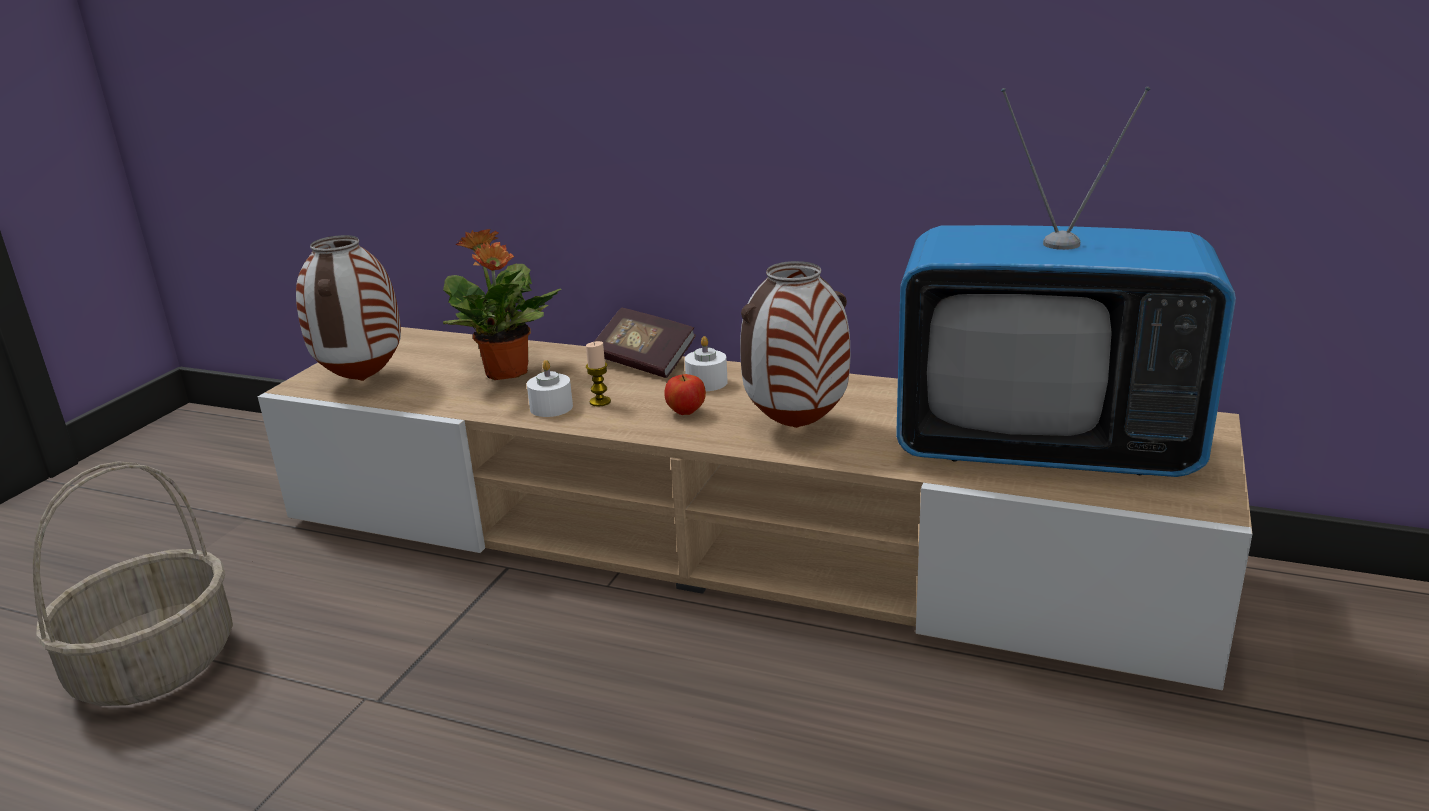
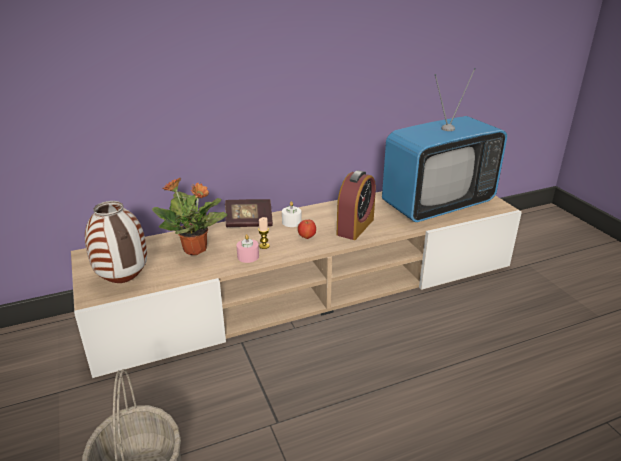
camera: 45 degrees left, 5 degrees up
white candle [527,360,573,417] -> pink candle [236,234,259,263]
vase [740,261,850,428] -> alarm clock [337,170,376,240]

